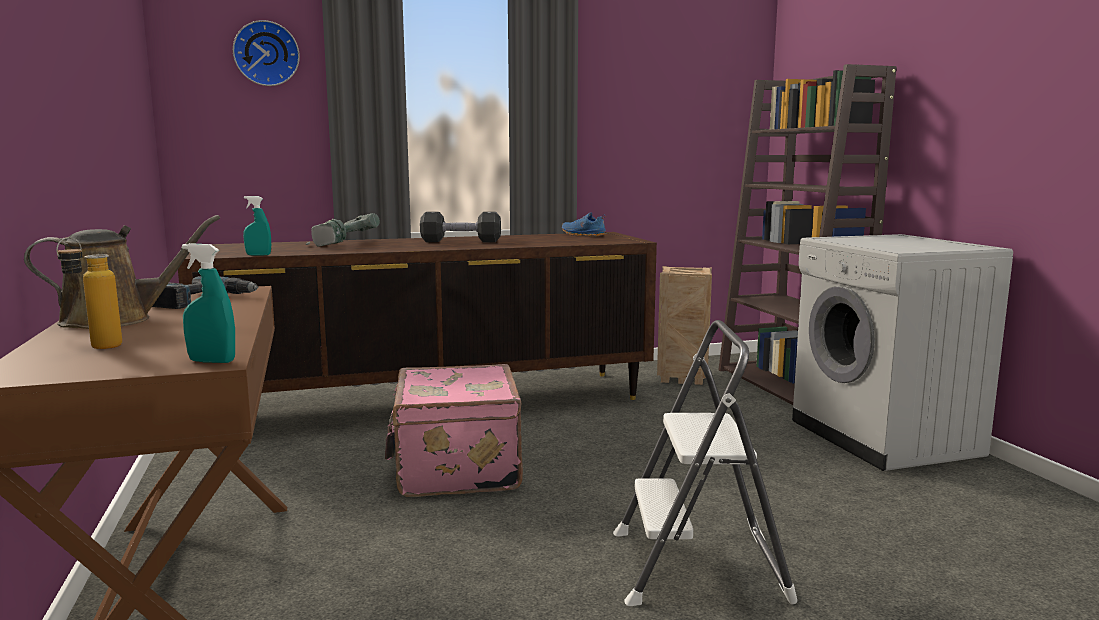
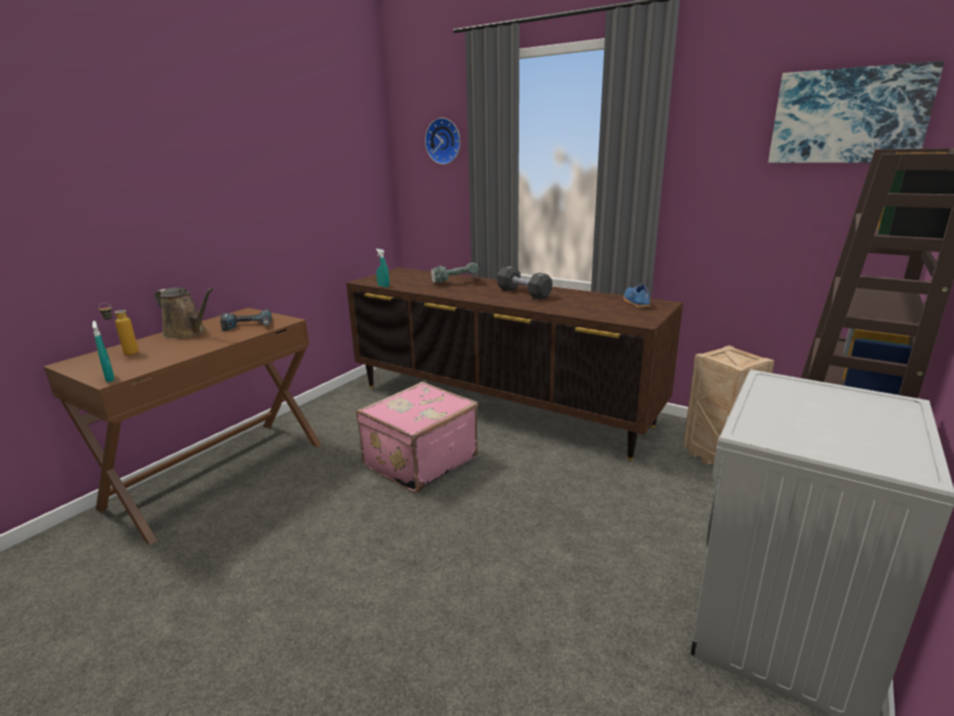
camera: 50 degrees right, 10 degrees up
white step ladder [613,320,797,606] -> none
none -> picture [768,61,944,163]

